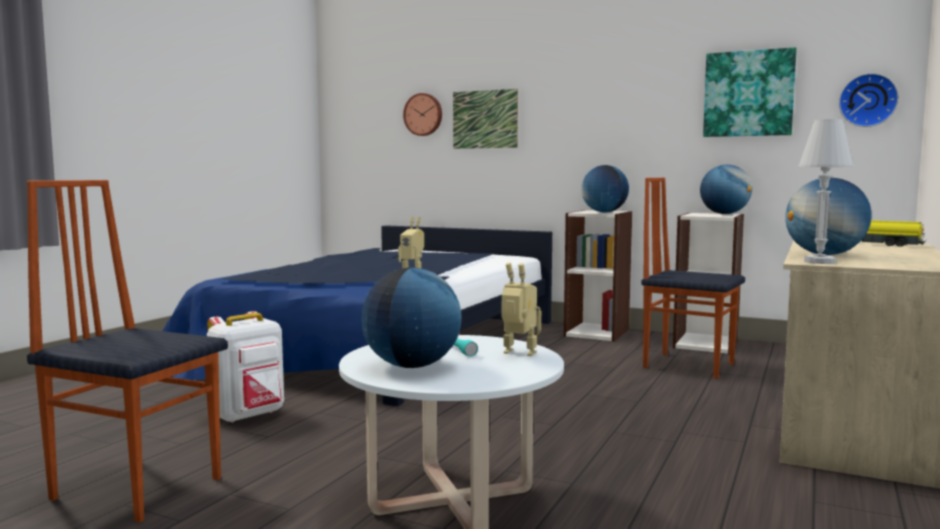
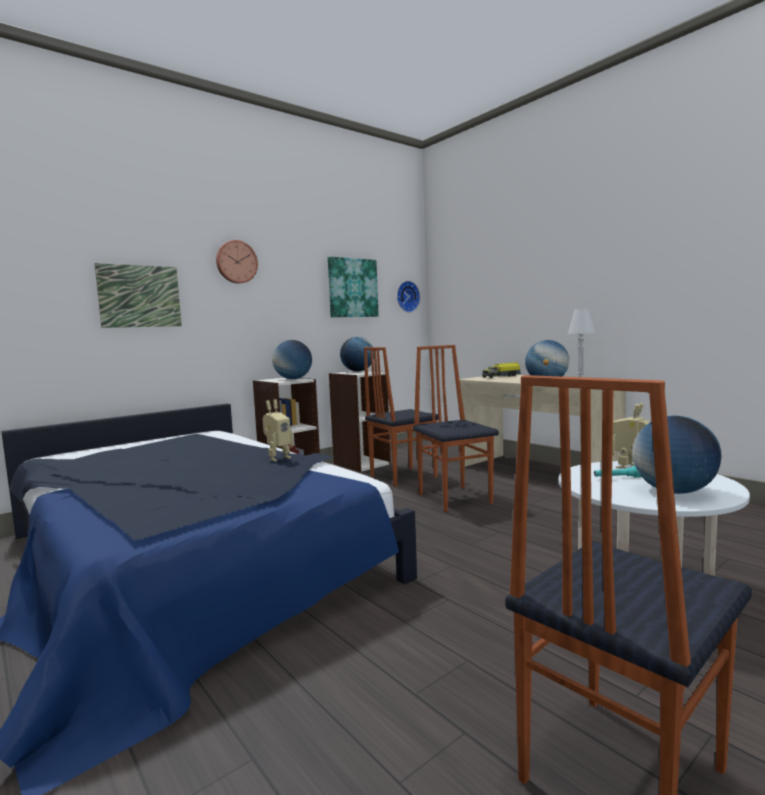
camera: 65 degrees left, 0 degrees up
white backpack [207,311,284,423] -> none
wall clock [403,93,442,136] -> wall clock moved to [216,240,258,284]
none -> chair [413,345,499,512]

